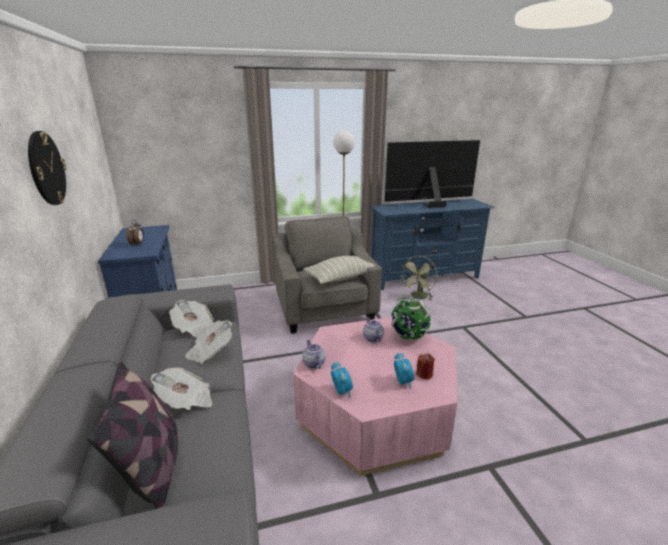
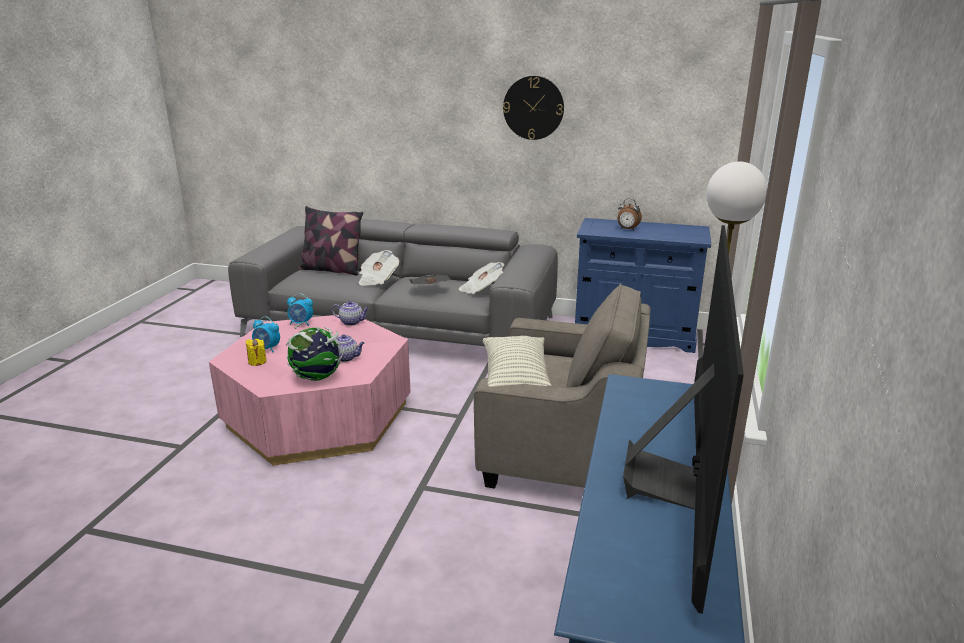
camera: 120 degrees right, 0 degrees up
green fan [402,256,437,300] -> none
red candle [416,354,435,379] -> yellow candle [246,339,267,366]

